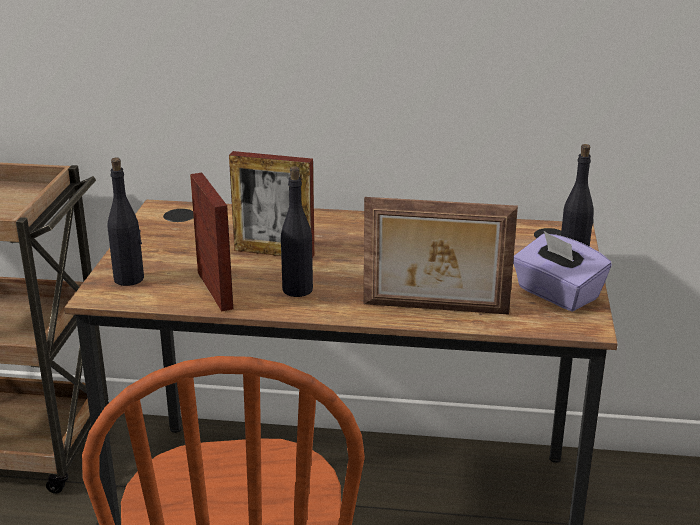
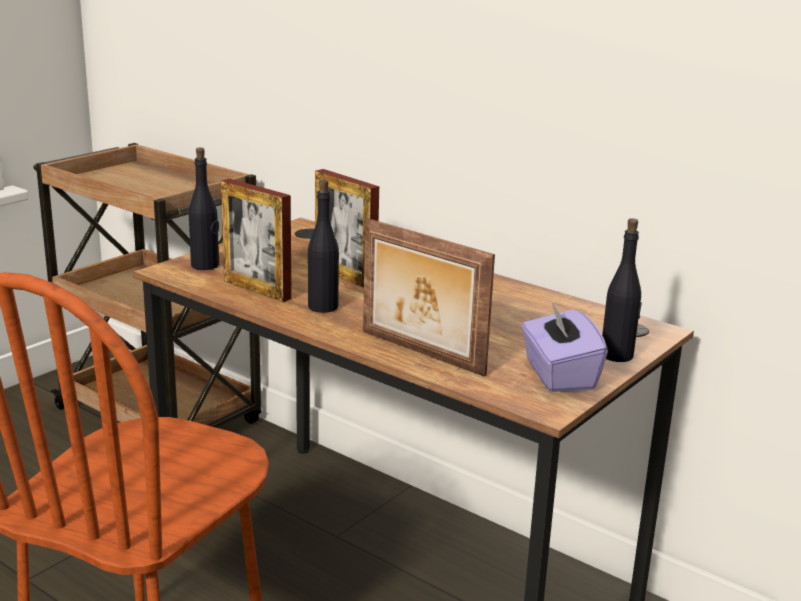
camera: 30 degrees right, 5 degrees down
picture frame [190,173,233,311] -> picture frame turned 120 degrees clockwise [221,178,292,302]

